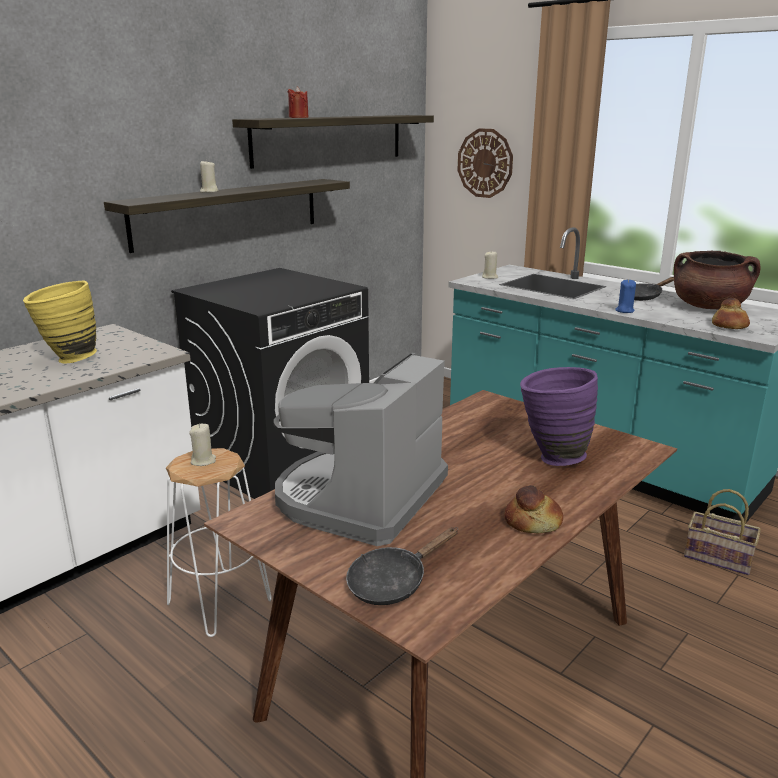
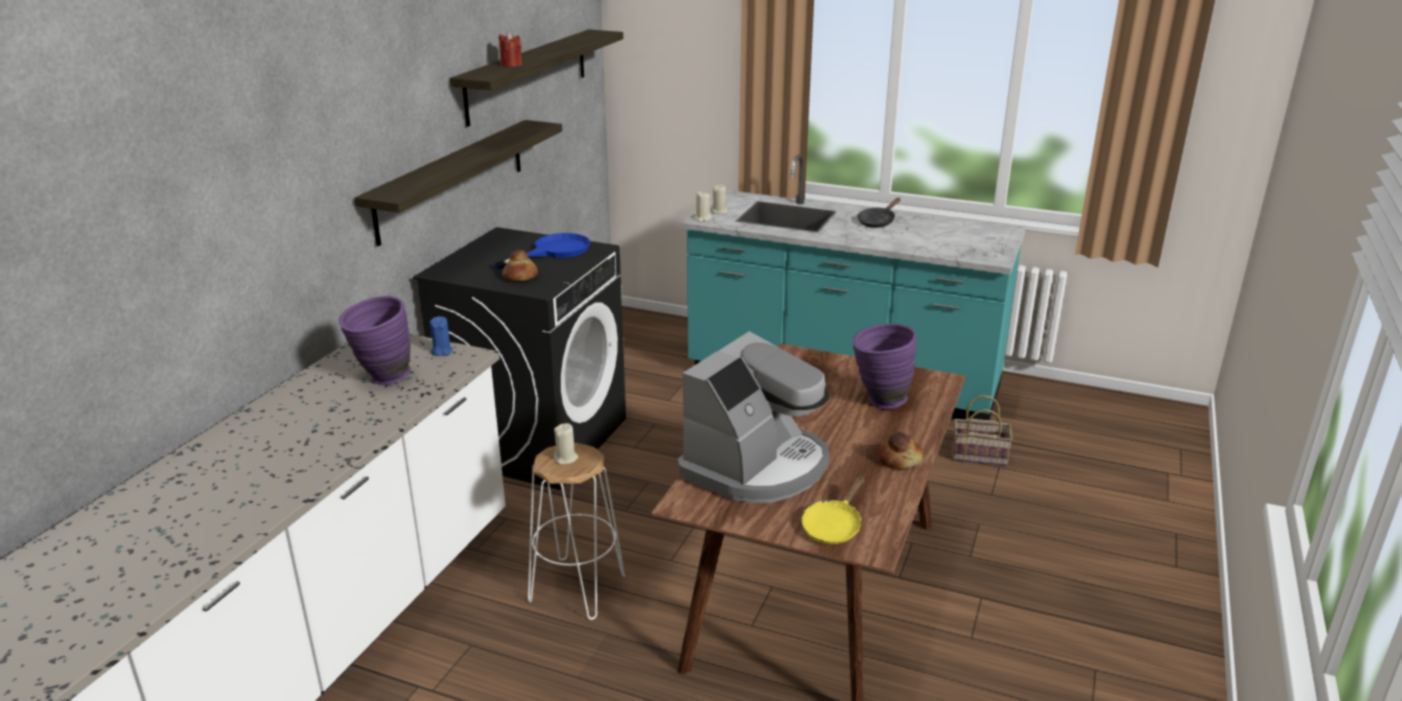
camera: 20 degrees left, 5 degrees up
yellow vase [23,281,97,363] -> purple vase [339,296,411,385]
beige candle [200,161,219,193] -> beige candle moved to [694,192,712,222]
coffee machine [273,353,448,546] -> coffee machine turned 150 degrees counterclockwise [678,331,830,503]
black frying pan [346,527,458,605] -> yellow frying pan [801,476,864,544]
wall clock [457,128,513,198] -> none
blue candle [615,279,636,313] -> blue candle moved to [430,316,453,356]
brown cooking pot [674,251,761,309] -> none
bread [712,298,750,329] -> bread moved to [502,249,538,281]
none -> blue frying pan [492,233,590,269]

